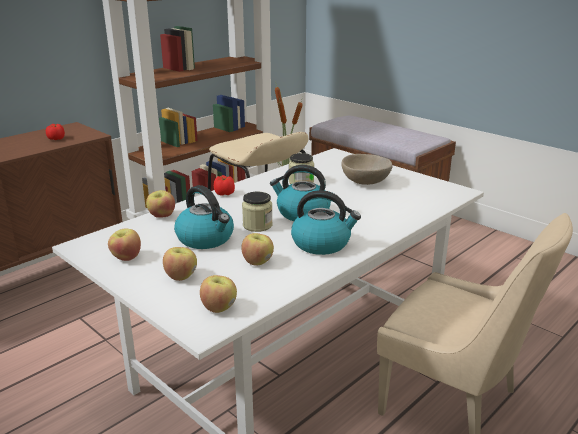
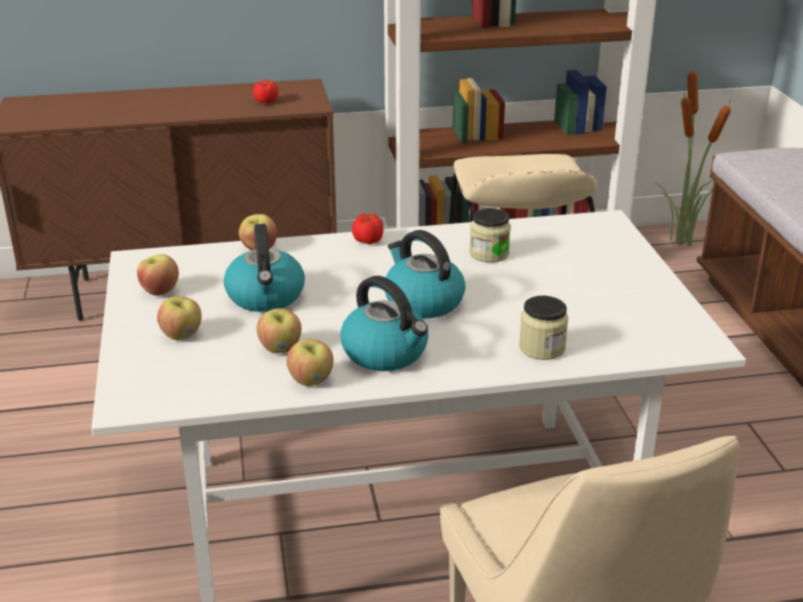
camera: 35 degrees right, 5 degrees up
apple [200,275,237,313] -> apple moved to [287,339,333,386]
jar [242,192,273,232] -> jar moved to [519,296,568,360]
beige bowl [342,154,392,185] -> none

